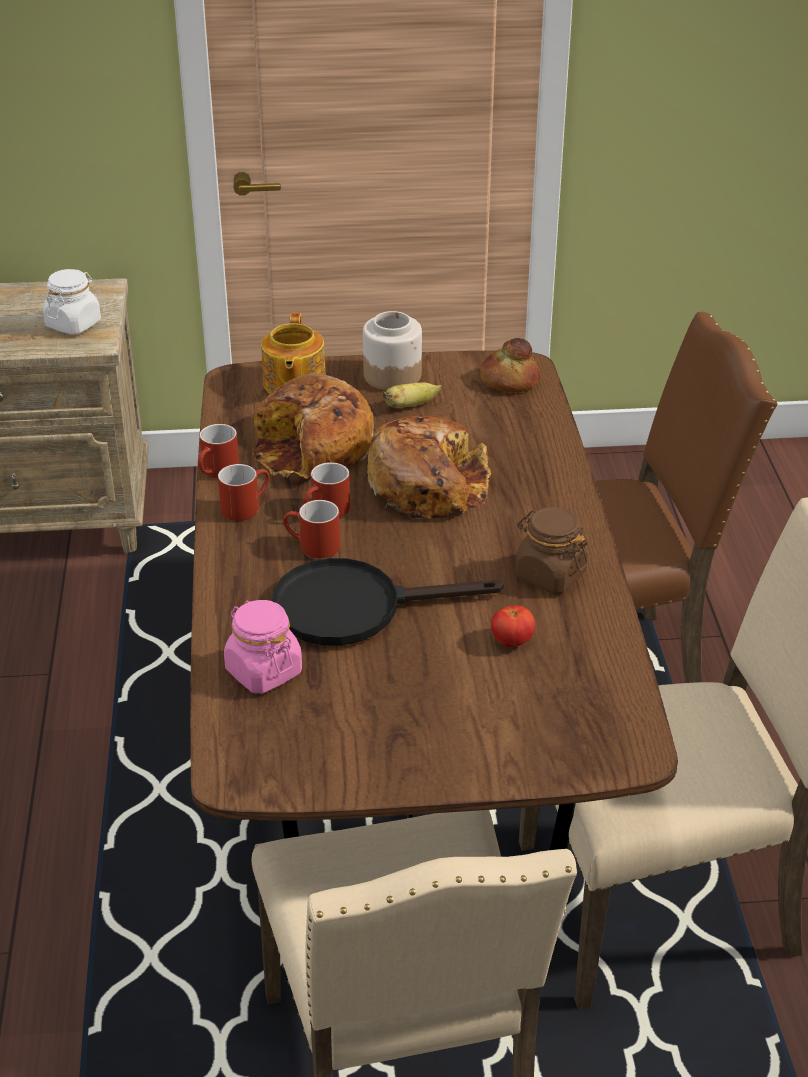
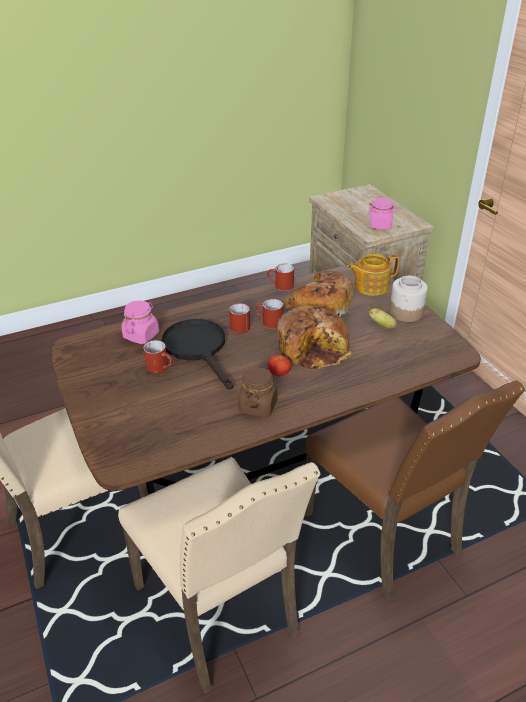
camera: 70 degrees right, 0 degrees up
white jar [43,269,101,335] -> pink jar [367,198,397,230]
red mug [218,464,269,521] -> red mug moved to [143,340,172,373]
bread [480,338,540,393] -> none
tomato [491,605,535,647] -> tomato moved to [268,354,291,376]

